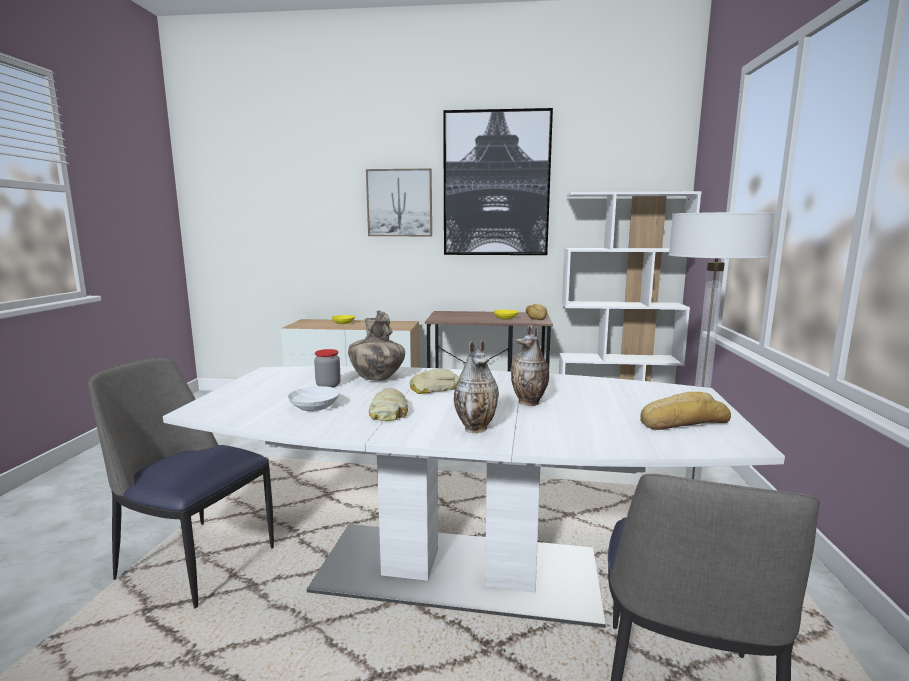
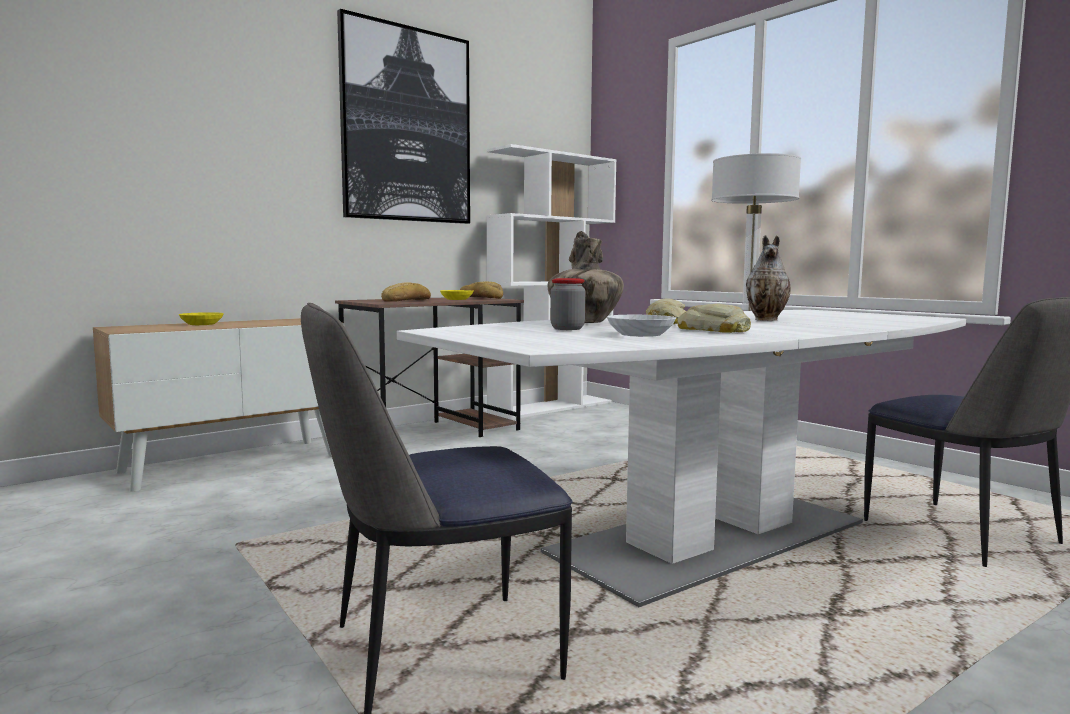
camera: 45 degrees left, 5 degrees down
picture [366,168,432,236] -> none
vase [454,340,499,433] -> none
bread [640,392,731,430] -> bread moved to [381,282,431,302]

